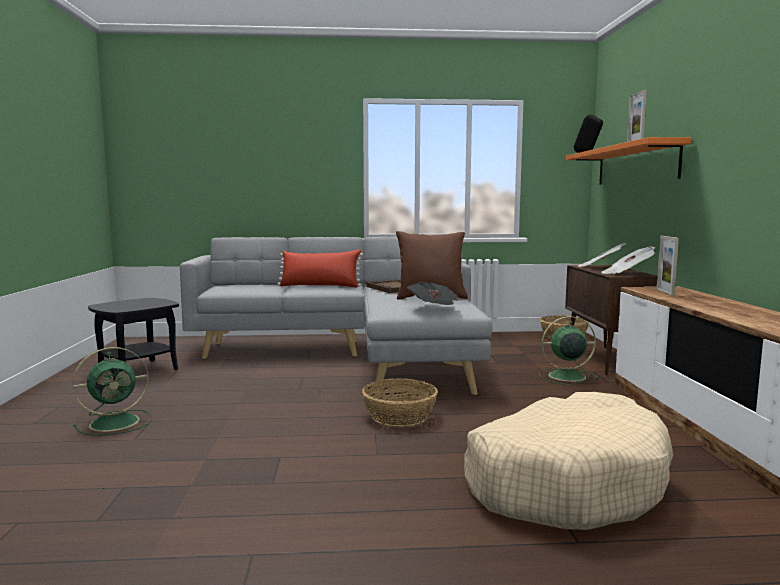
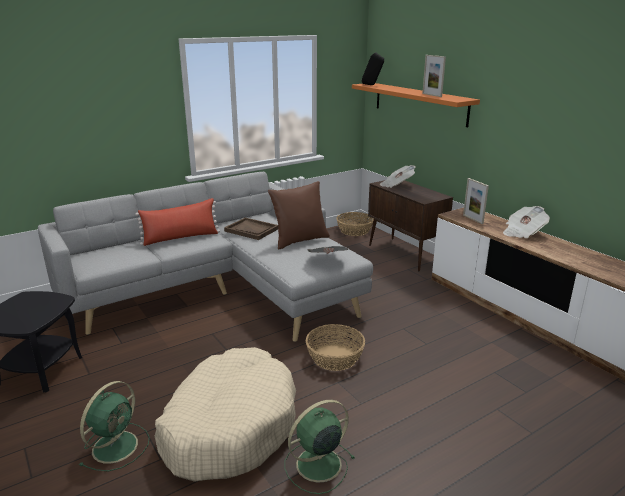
camera: 30 degrees left, 15 degrees up
beige dog bed [464,392,674,530] -> beige dog bed moved to [155,347,296,482]
green fan [539,316,599,385] -> green fan moved to [285,400,355,494]
newspaper [601,246,655,274] -> newspaper moved to [503,206,550,238]

